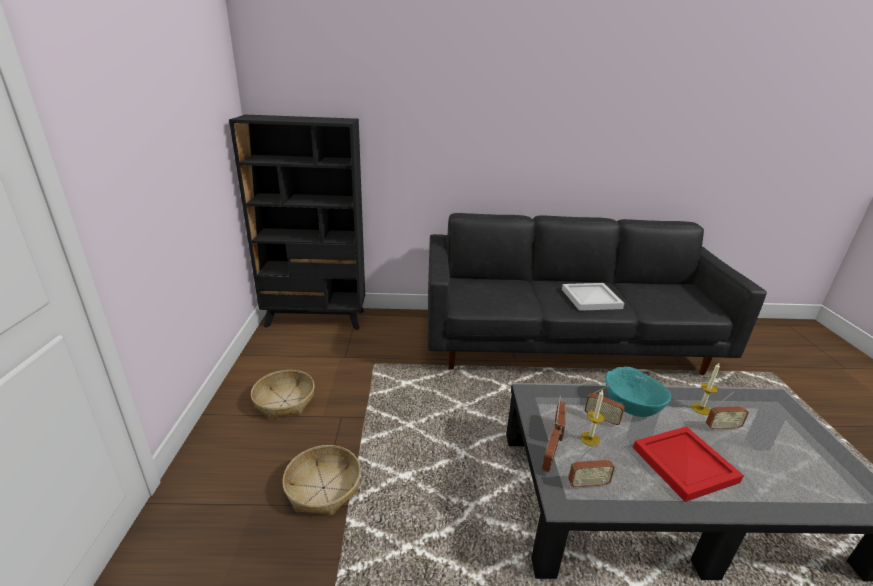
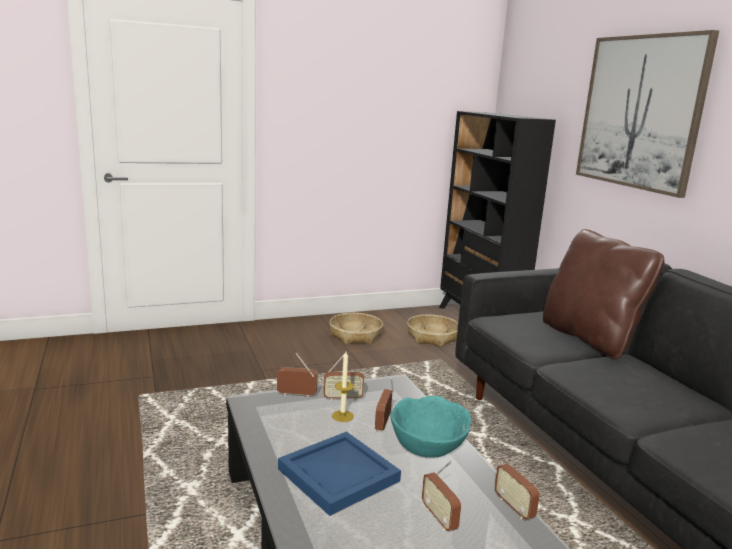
camera: 70 degrees right, 10 degrees down
basket [282,445,361,516] -> basket moved to [407,314,458,347]
white tray [562,283,624,311] -> none
radio [568,443,615,489] -> radio moved to [495,452,540,520]
red tray [633,426,744,502] -> blue tray [278,431,401,516]
candle [691,363,720,415] -> none
none -> brown pillow [543,229,664,359]
none -> picture [576,30,719,198]

